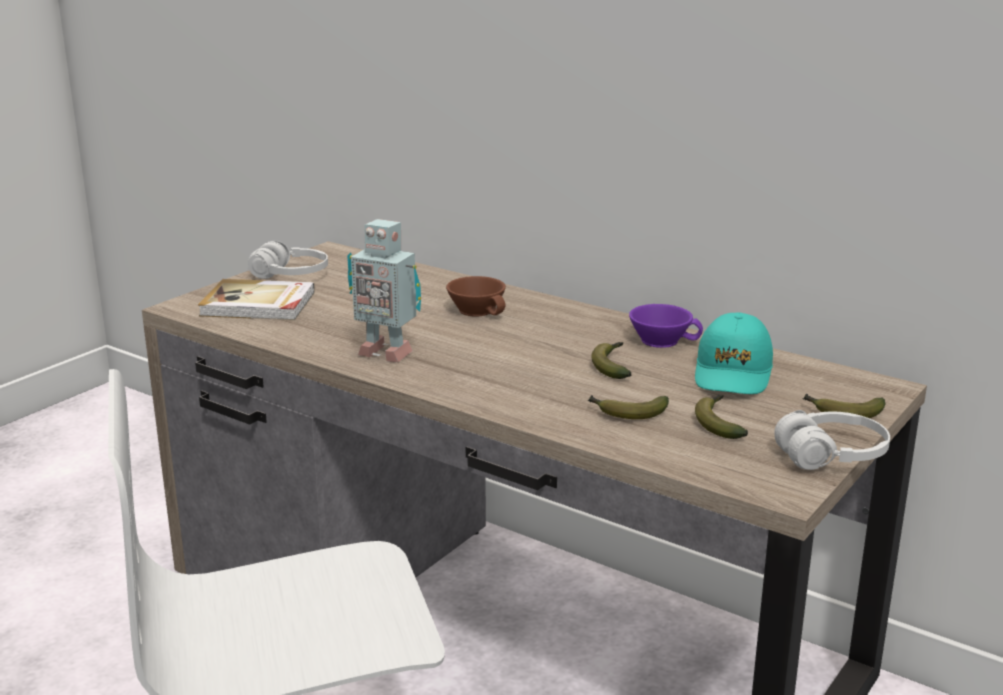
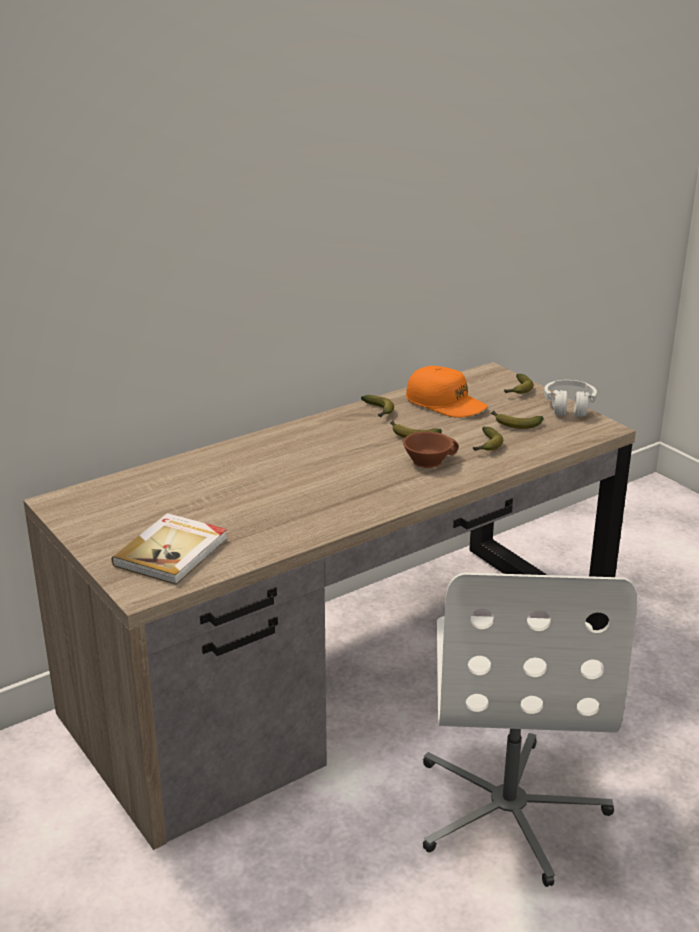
camera: 70 degrees left, 5 degrees up
white headphones [248,241,328,279] -> none
toy robot [347,219,421,363] -> none
brown cup [446,276,506,317] -> brown cup moved to [403,431,459,468]
purple cup [629,304,703,348] -> banana [361,395,394,417]
turquoise cap [695,313,773,394] -> orange cap [406,366,488,418]

